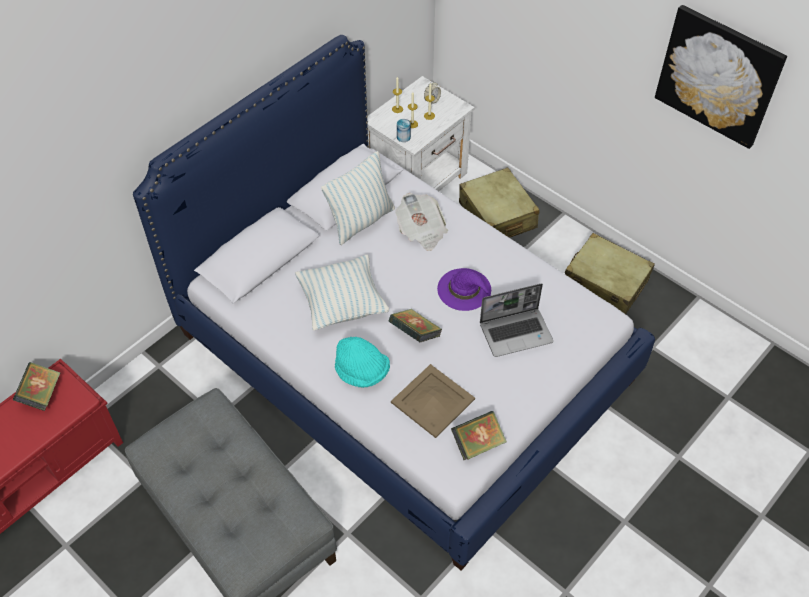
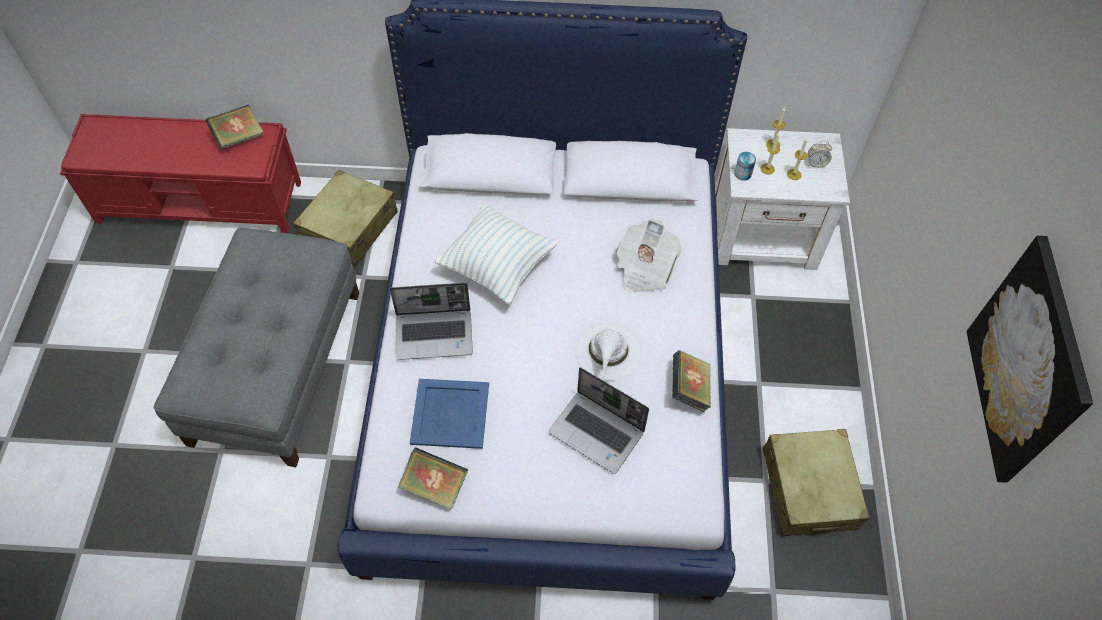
camera: 50 degrees right, 5 degrees up
pillow [321,151,395,245] -> none
turquoise hat [335,337,390,388] -> laptop [390,283,473,360]
book [388,309,442,343] -> book moved to [672,350,711,412]
beige tray [391,364,475,438] -> blue tray [410,379,489,449]
purple hat [437,268,491,311] -> white hat [575,322,642,381]
beige suitcase [459,167,540,238] -> beige suitcase moved to [293,170,398,267]

